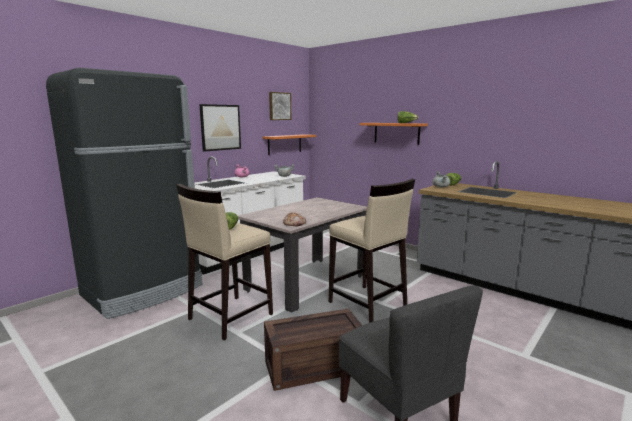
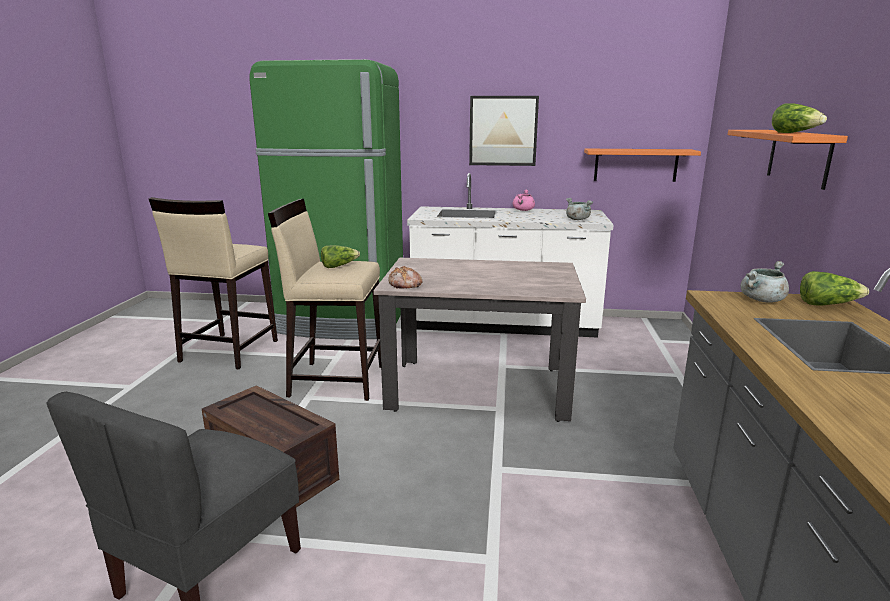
camera: 55 degrees right, 5 degrees up
black fridge [46,68,203,319] -> green fridge [249,59,403,339]
picture [269,92,291,120] -> none
beige stool [329,179,415,323] -> beige stool moved to [149,197,278,369]

